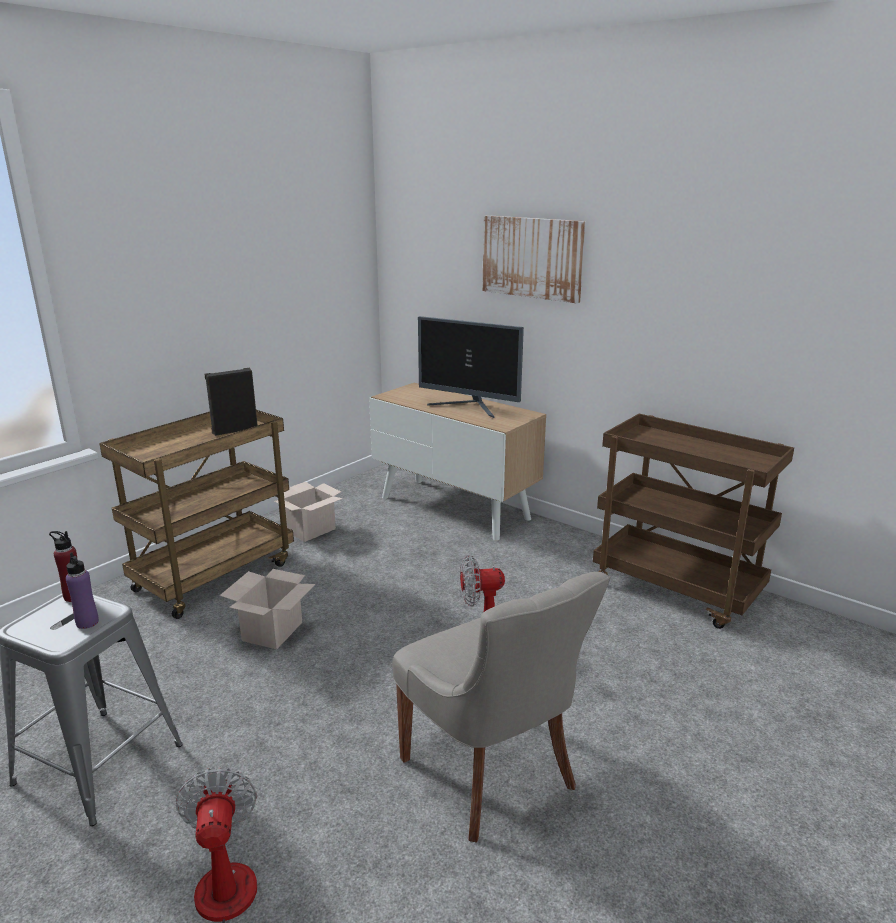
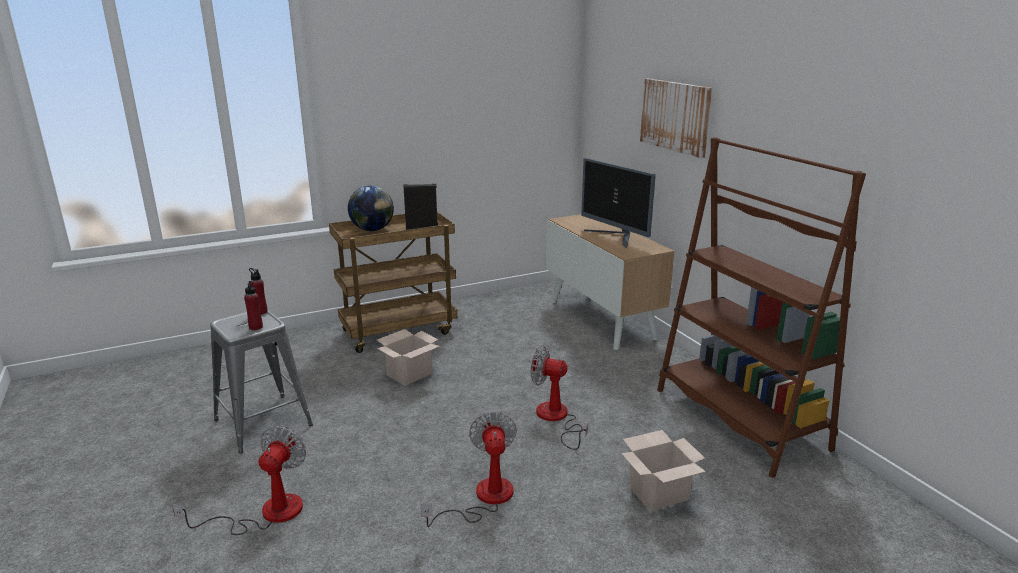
camera: 25 degrees right, 0 degrees up
purple bottle [66,552,99,629] -> red bottle [244,281,263,330]
cardboard box [274,482,343,542] -> cardboard box moved to [621,430,706,511]
grey chair [393,572,610,842] -> fan [421,411,517,527]
brown cart [593,414,794,629] -> brown bookcase [657,137,866,478]
none -> globe [348,186,394,231]

